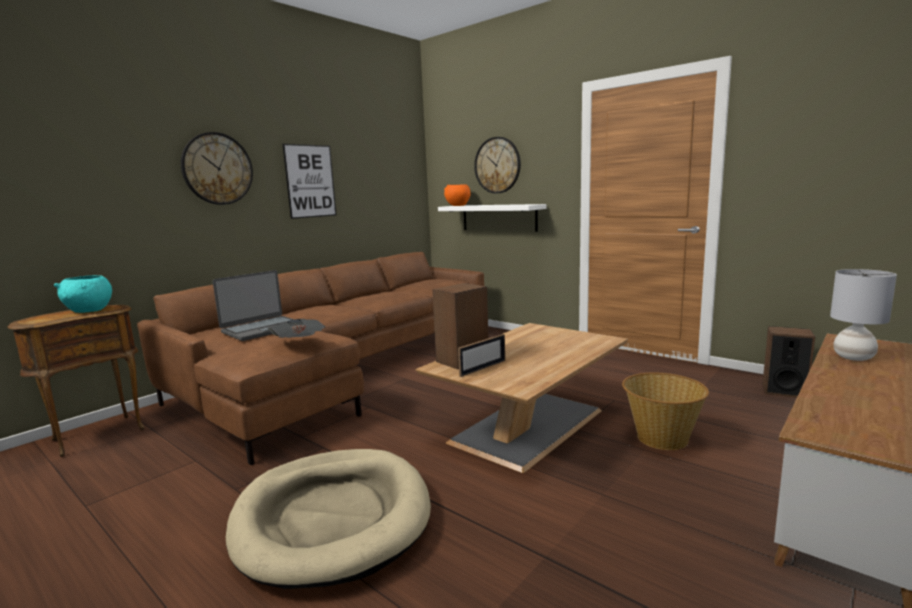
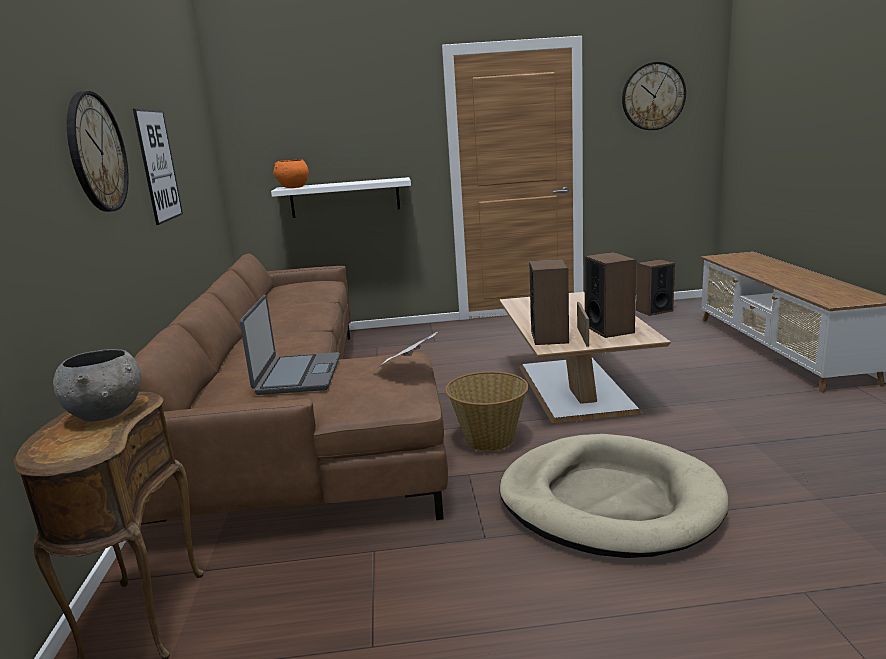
camera: 45 degrees left, 5 degrees up
turquoise bowl [54,275,112,313] -> grey bowl [53,349,141,422]
wall clock [474,137,521,194] -> wall clock moved to [622,62,686,130]
basket [622,373,709,450] -> basket moved to [445,372,529,451]
grey table lamp [830,269,897,361] -> none
none -> speaker [585,252,636,338]

